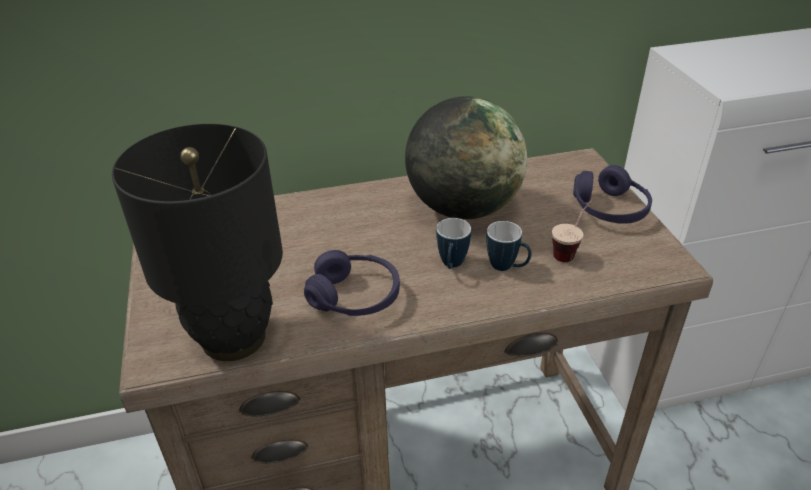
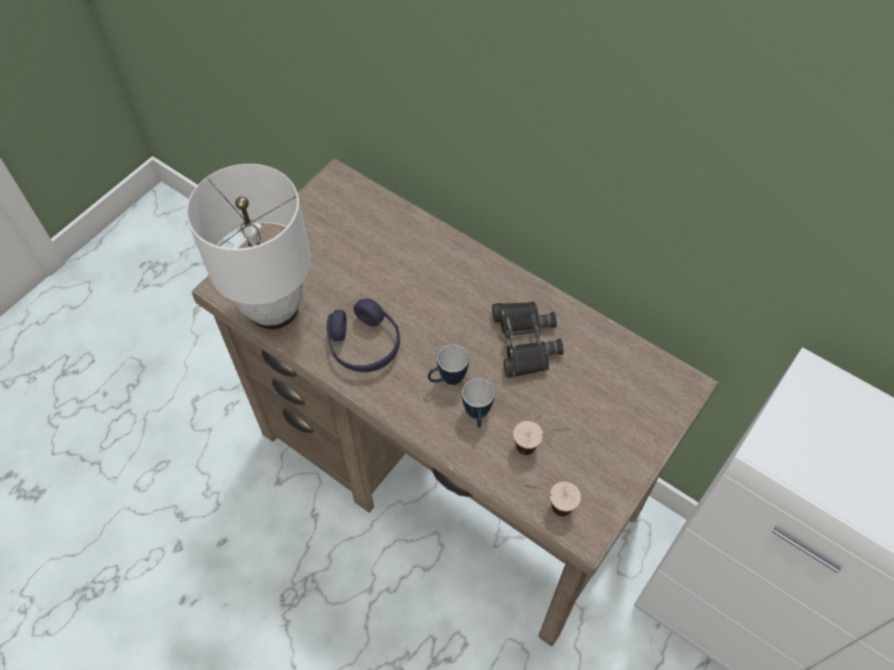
camera: 50 degrees right, 20 degrees up
black table lamp [112,124,283,361] -> white table lamp [186,164,311,329]
globe [405,96,527,219] -> black binoculars [492,302,564,378]
purple headphones [573,165,652,224] -> none
none -> cup [526,482,581,516]

